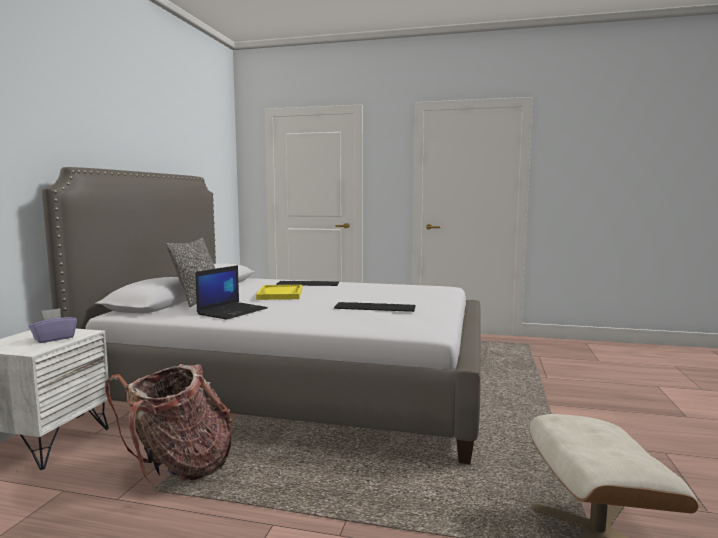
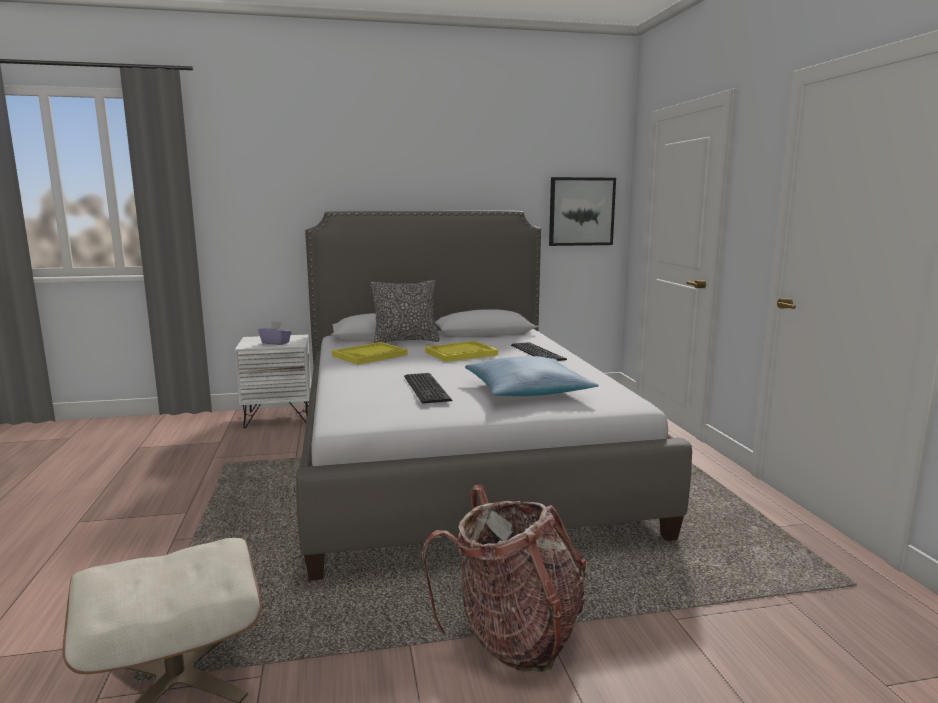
camera: 65 degrees right, 5 degrees up
backpack [105,364,233,485] -> backpack moved to [422,485,587,672]
laptop [195,265,268,320] -> yellow tray [332,342,408,365]
none -> pillow [465,356,599,396]
none -> picture [549,177,616,246]

